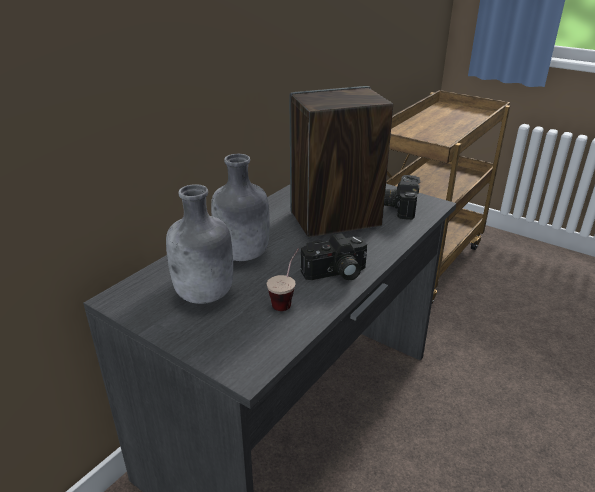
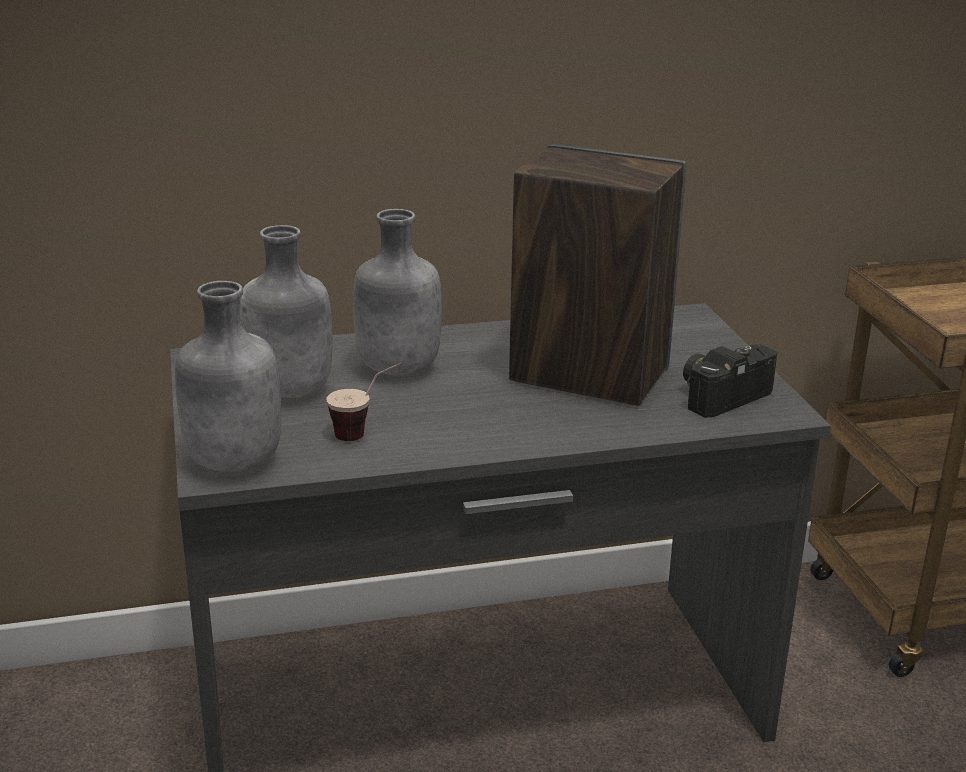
camera: 40 degrees right, 5 degrees down
camera [301,233,367,281] -> none
none -> grey bottle [175,281,281,472]

